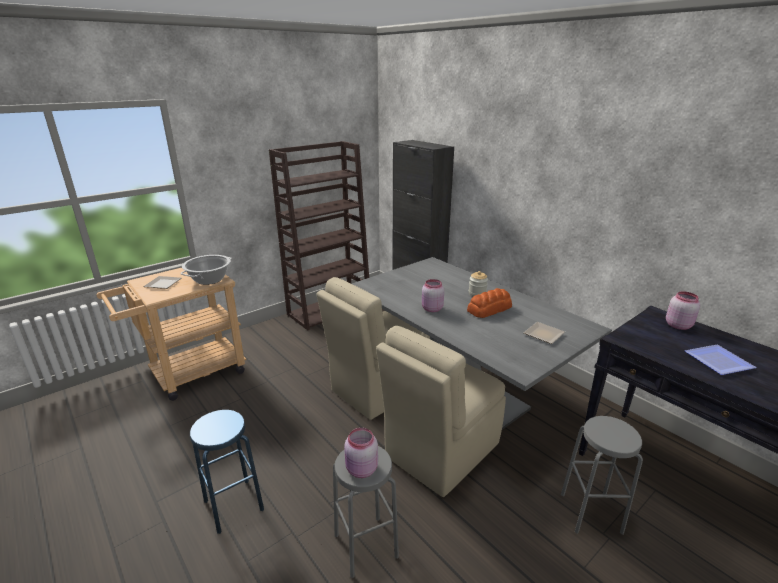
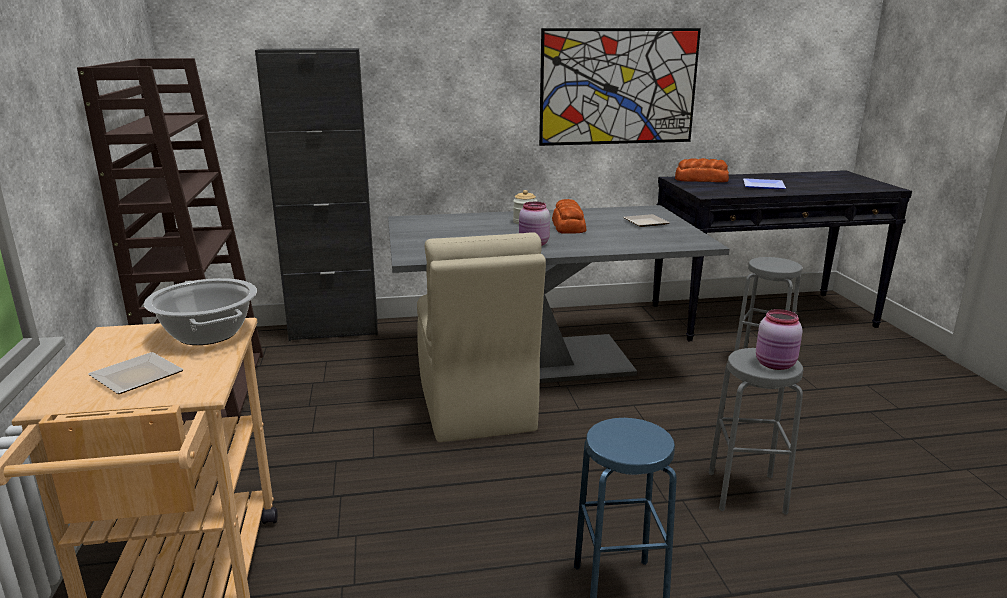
camera: 60 degrees left, 5 degrees down
beige chair [376,326,506,497] -> none
pink jar [666,291,700,330] -> bread [675,158,729,182]
none -> picture [539,28,701,146]

